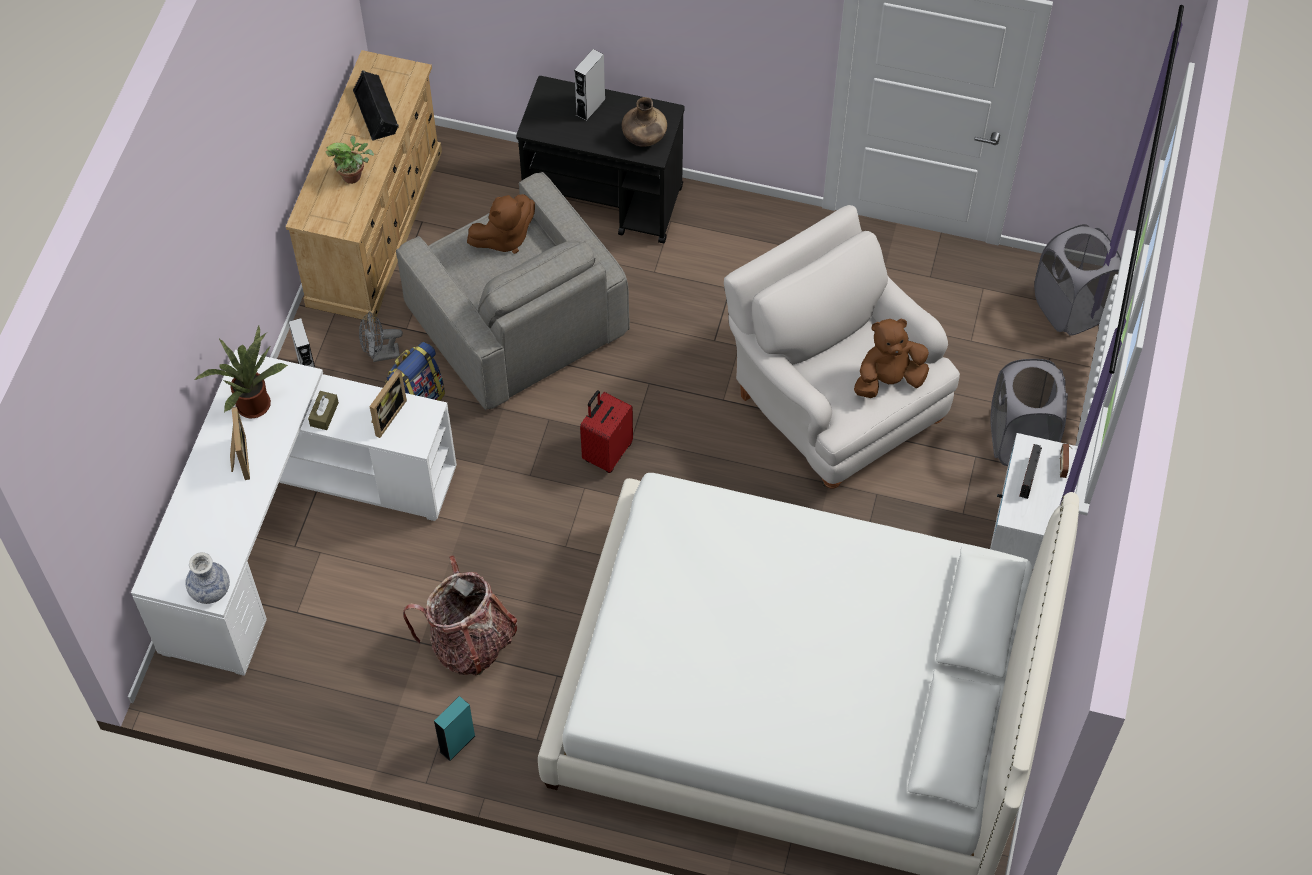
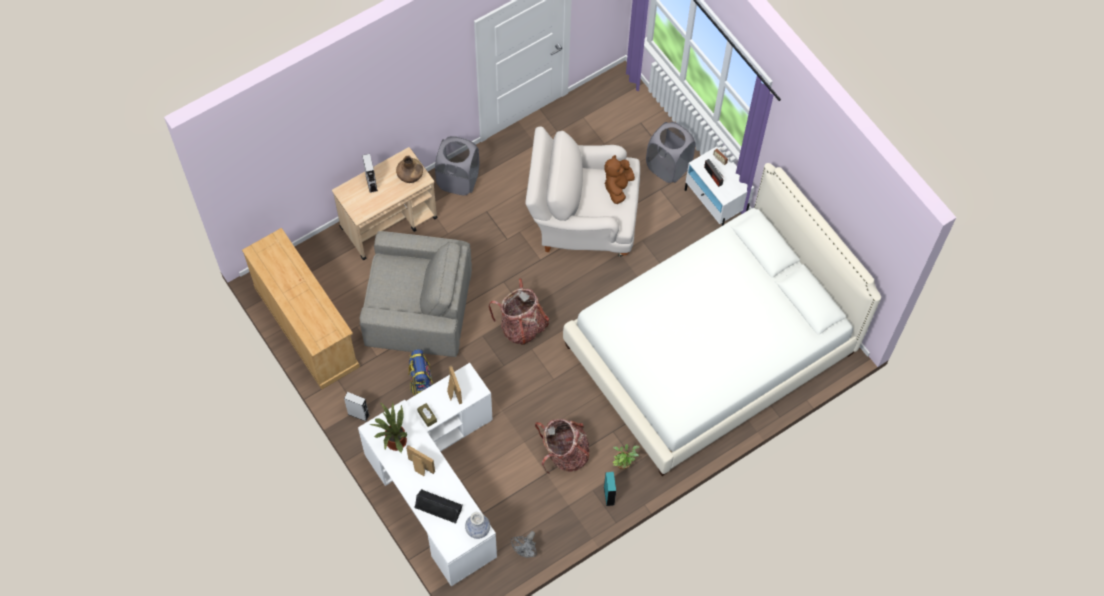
camera: 50 degrees left, 5 degrees up
potted plant [325,136,374,184] -> potted plant moved to [613,444,640,470]
black speaker [353,70,399,141] -> black speaker moved to [414,489,463,524]
grey fan [359,311,403,362] -> grey fan moved to [511,531,537,558]
brown plush toy [467,194,535,254] -> none
black cart [516,76,685,244] -> beige cart [332,147,438,260]
red suitcase [580,390,633,473] -> backpack [489,278,549,345]
grey laundry basket [1034,224,1121,336] -> grey laundry basket moved to [435,136,479,196]

